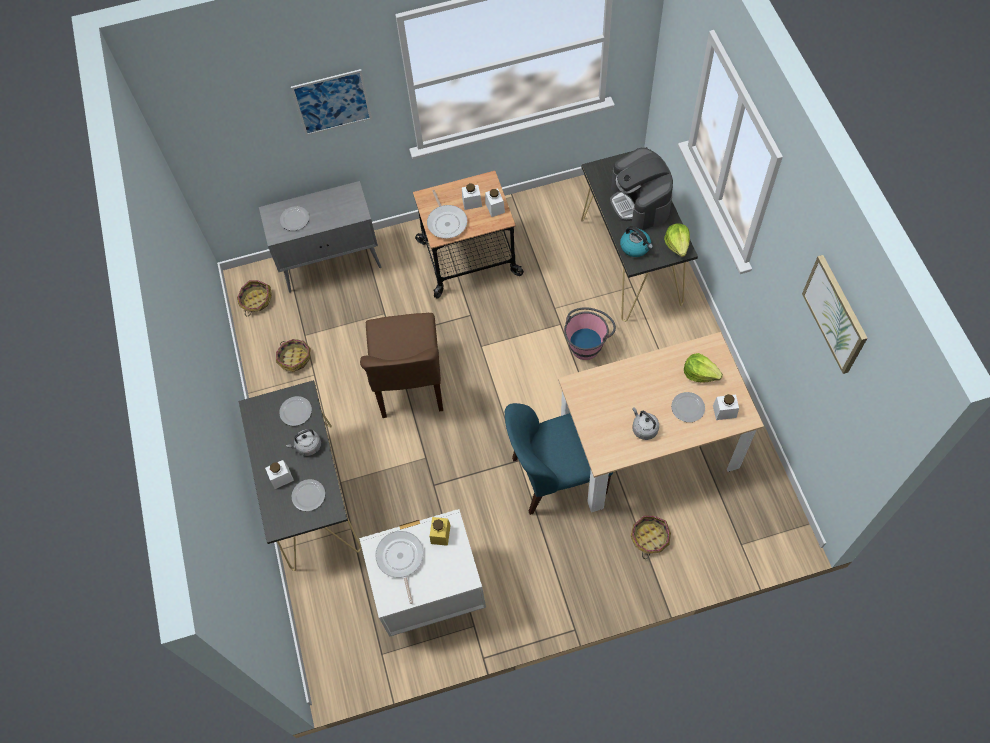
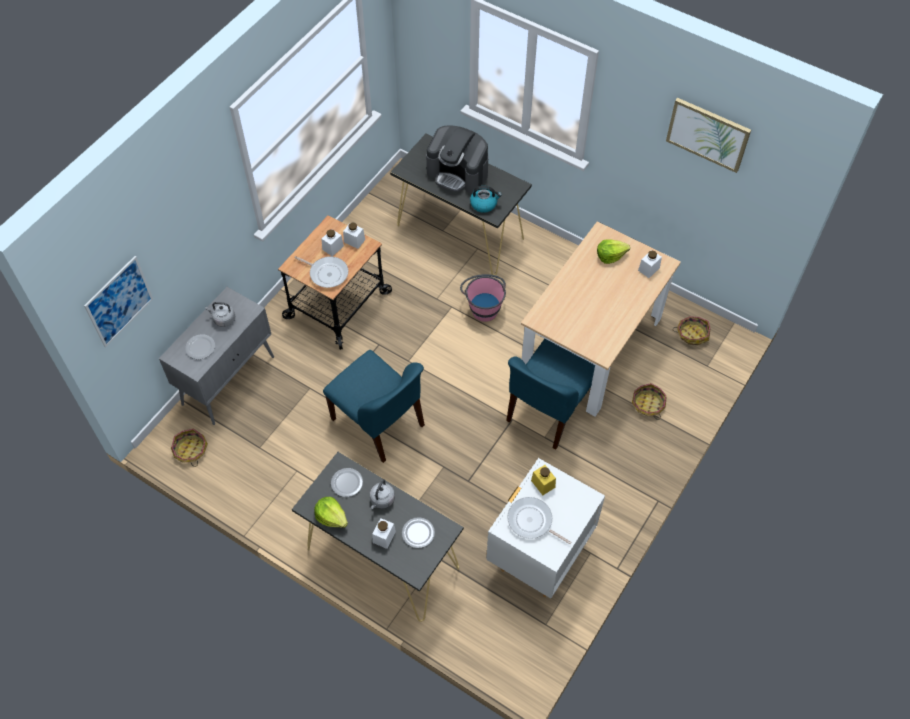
camera: 45 degrees left, 5 degrees down
basket [276,339,311,372] -> basket moved to [673,316,710,345]
picture [291,69,372,136] -> picture moved to [84,256,153,347]
brown chair [360,313,443,418] -> blue chair [323,350,425,463]
grey kettle [632,407,659,440] -> grey kettle moved to [205,302,235,327]
lettuce [664,224,690,257] -> lettuce moved to [314,497,348,528]
plate [671,392,705,422] -> none

